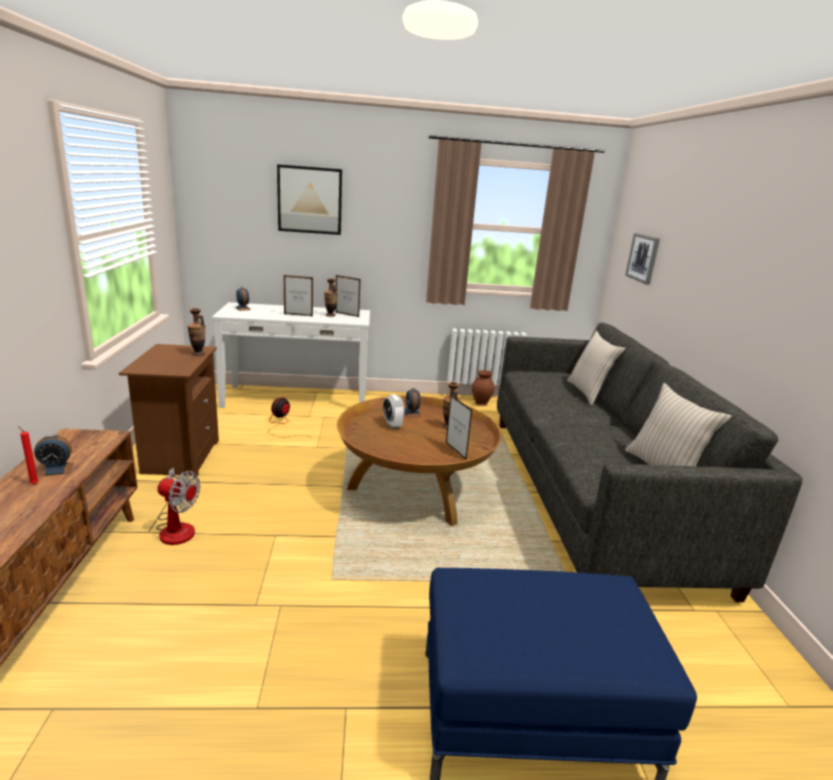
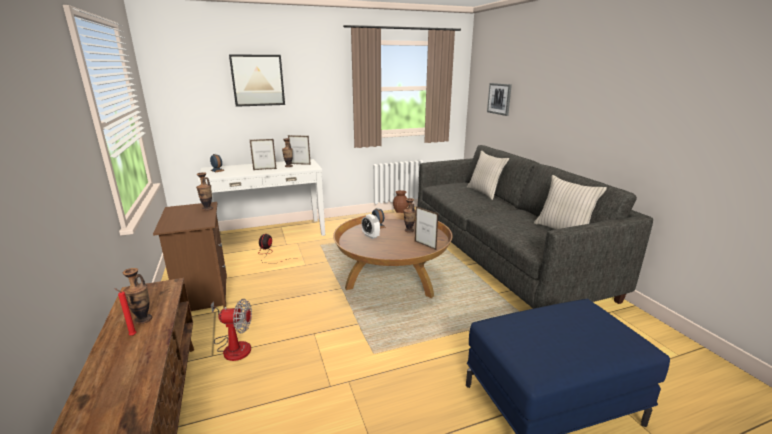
camera: 15 degrees left, 0 degrees up
alarm clock [34,434,74,476] -> vase [123,268,152,324]

